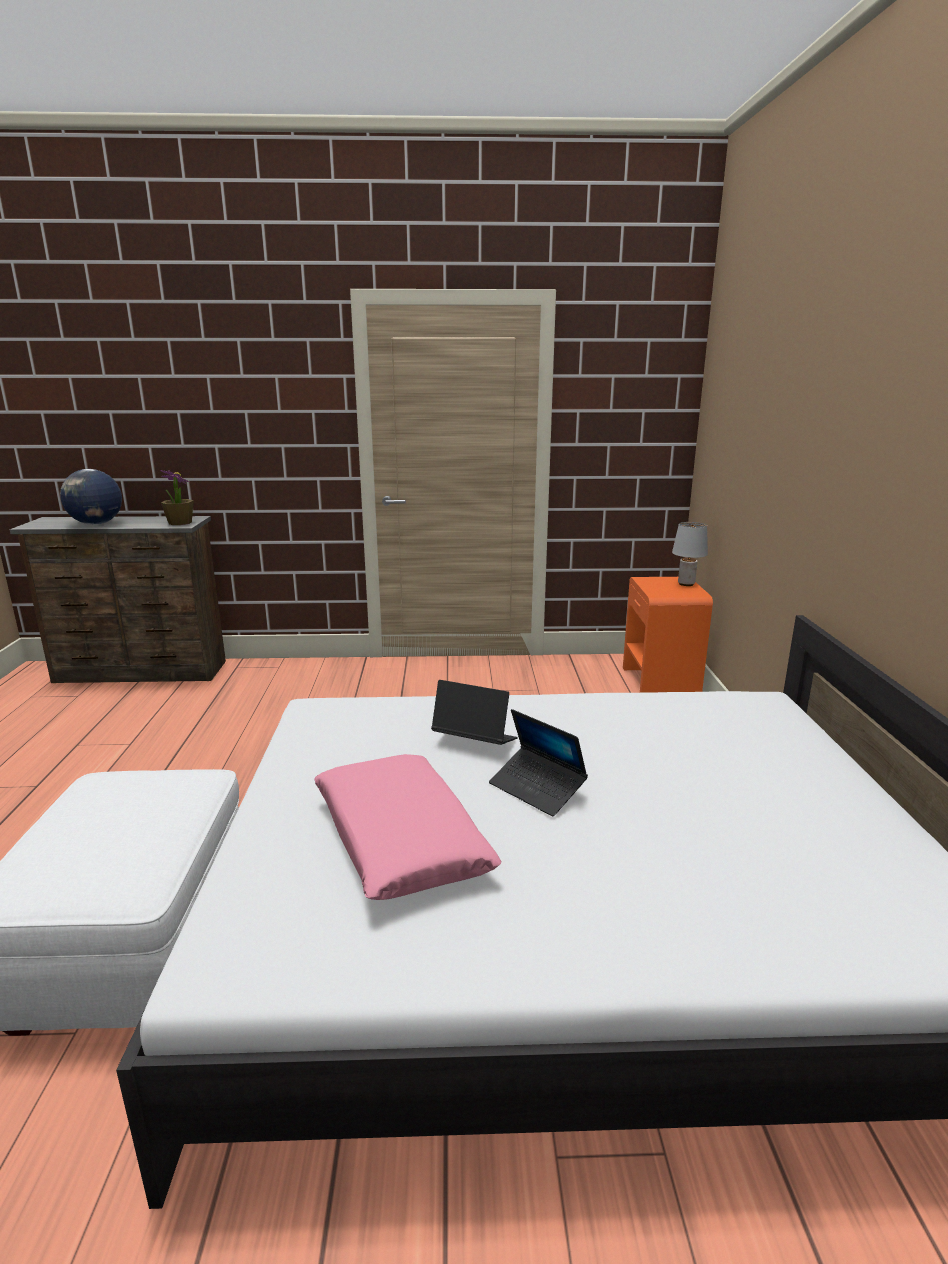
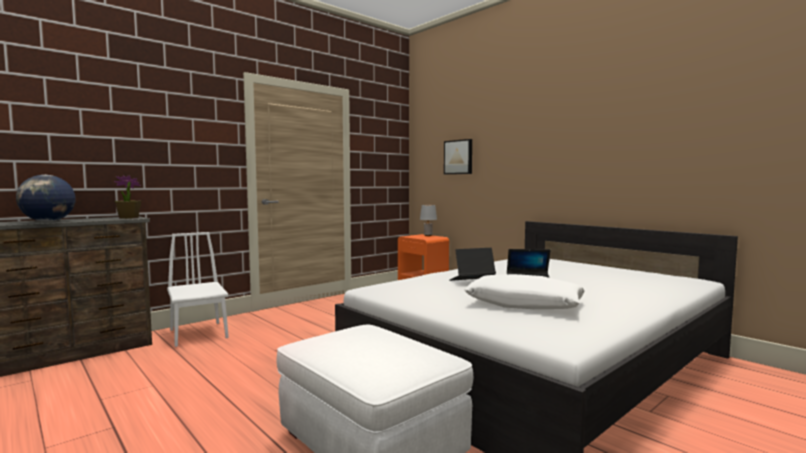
camera: 40 degrees left, 15 degrees down
pink pillow [314,754,501,900] -> white pillow [464,274,585,309]
none -> white chair [167,232,229,347]
none -> picture [444,139,472,174]

